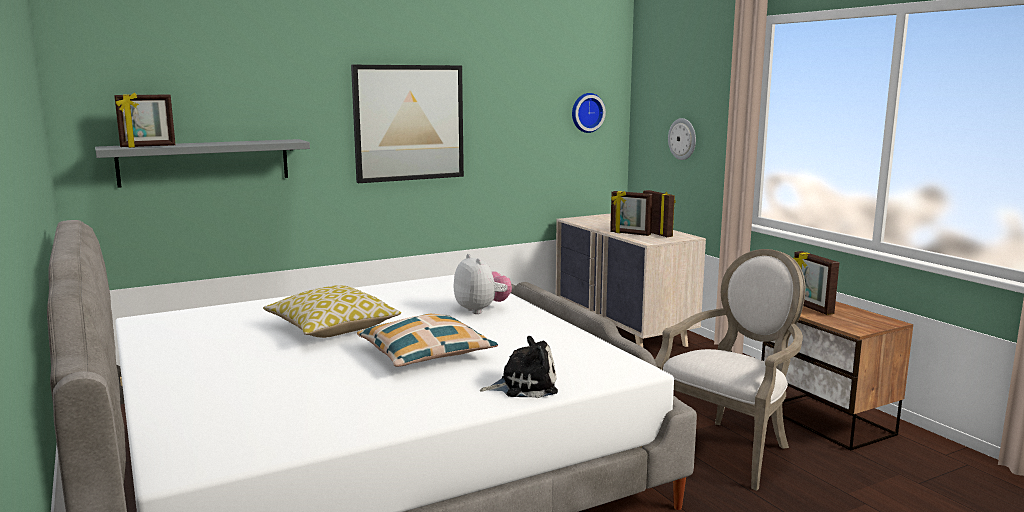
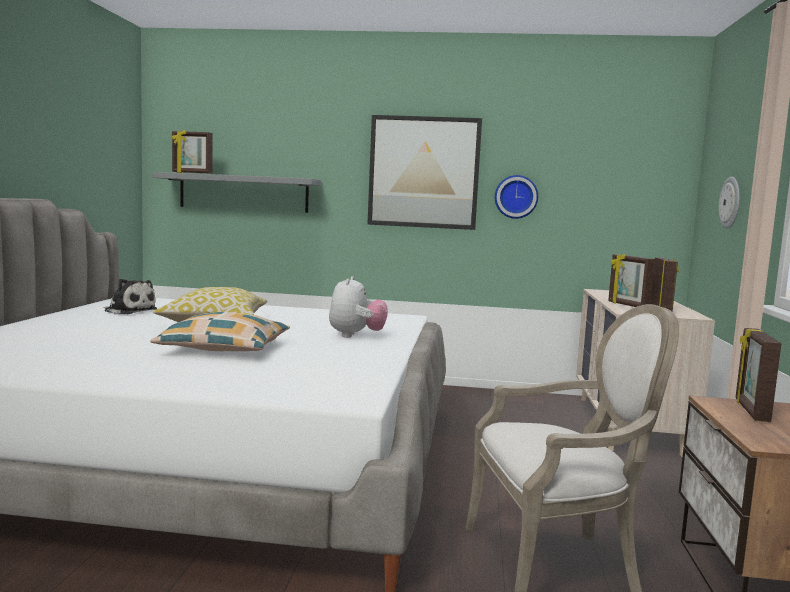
camera: 35 degrees right, 5 degrees down
plush toy [480,336,558,398] -> plush toy moved to [103,279,157,314]
wall clock [572,93,606,133] -> wall clock moved to [495,175,538,219]

